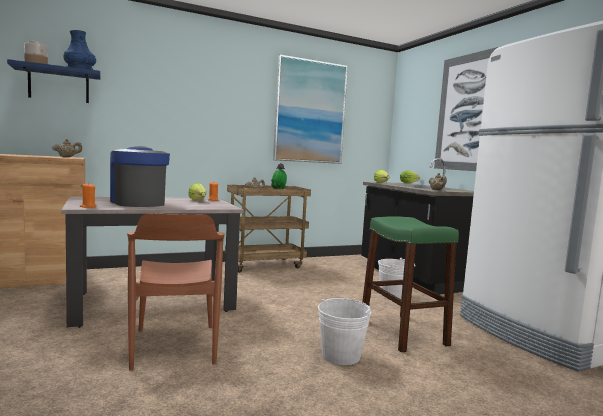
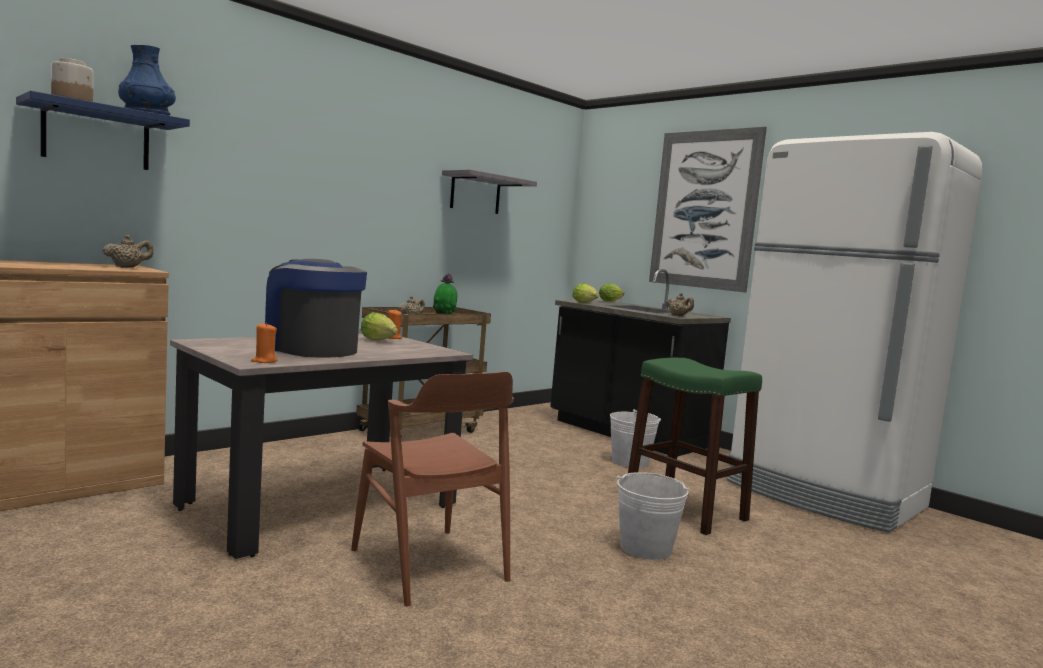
camera: 20 degrees left, 0 degrees up
picture [273,54,348,164] -> grey shelf [442,169,537,214]

